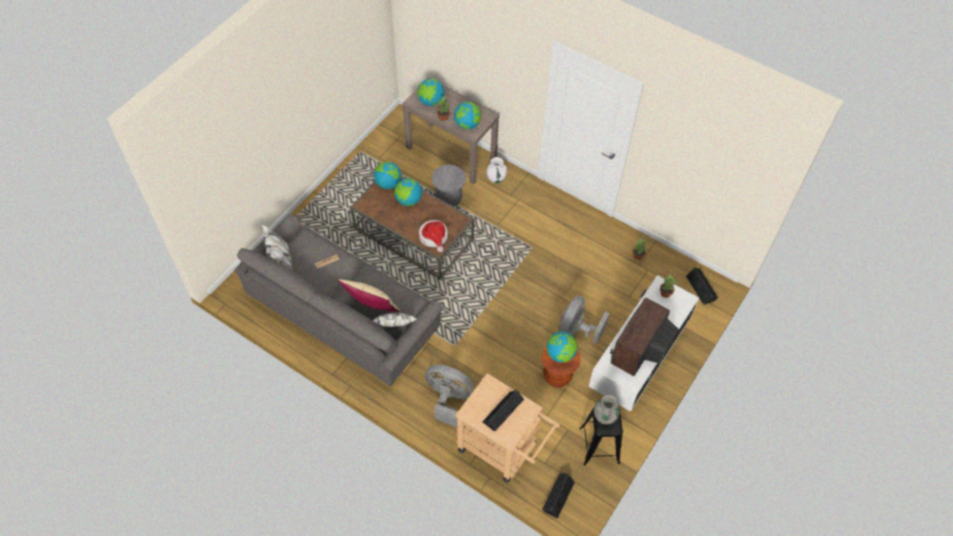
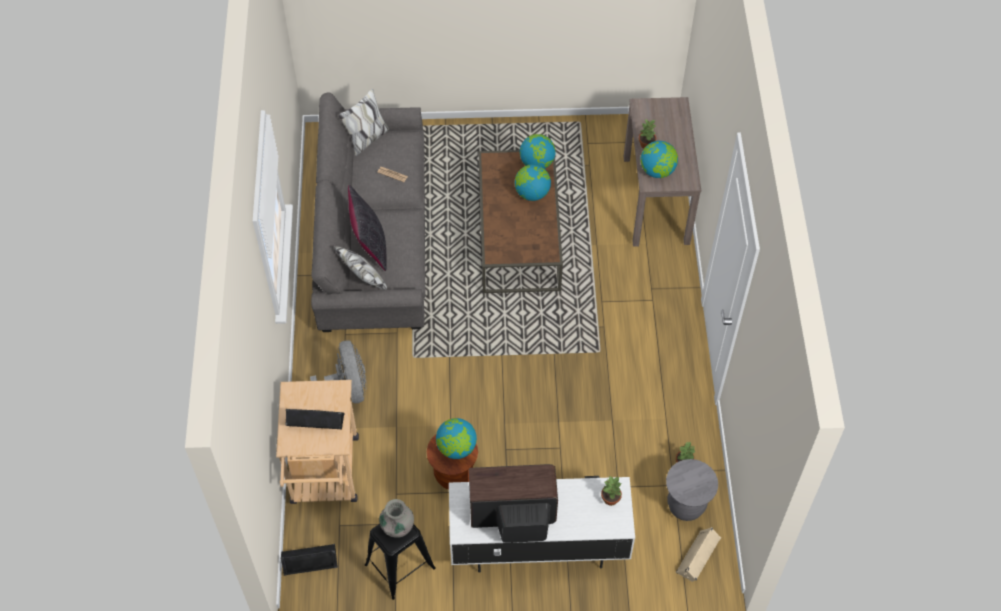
camera: 55 degrees right, 0 degrees up
beige pillow [338,279,400,312] -> black pillow [348,185,387,271]
globe [417,79,444,106] -> none
hat [419,220,448,252] -> none
grey stool [432,165,466,207] -> grey stool moved to [666,459,718,521]
white vase [487,157,507,183] -> none
grey fan [558,296,609,344] -> none
black speaker [686,267,718,305] -> beige speaker [676,527,721,582]

